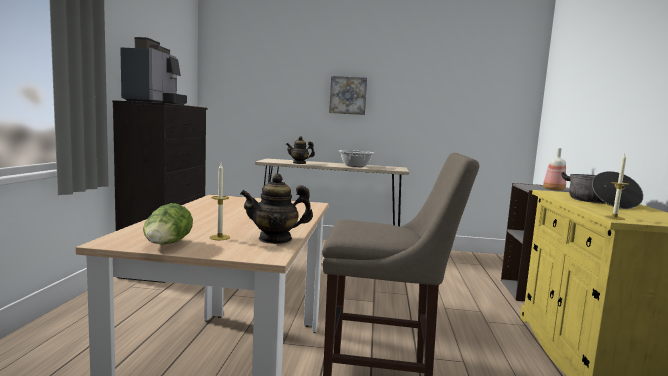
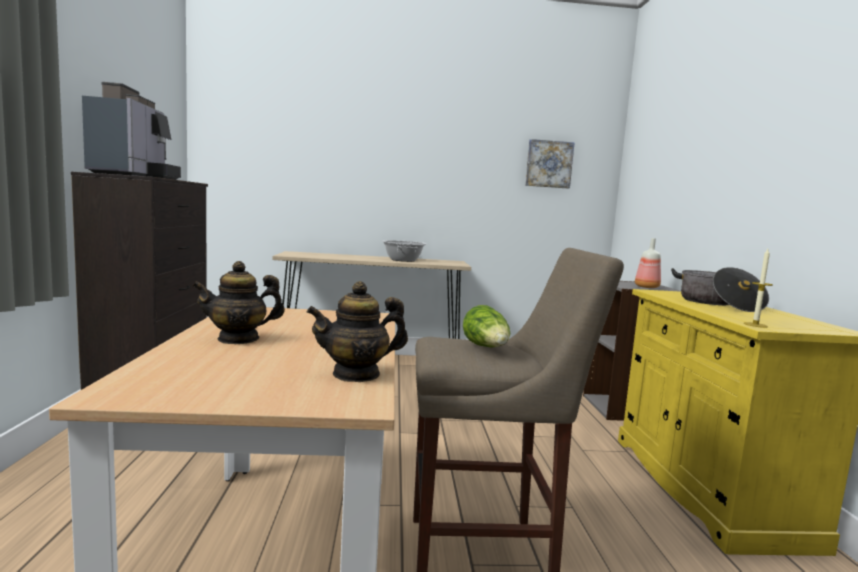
camera: 10 degrees left, 0 degrees up
lettuce [143,203,193,245] -> lettuce moved to [463,305,510,347]
candle [210,164,230,240] -> none
teapot [286,136,315,164] -> teapot moved to [192,261,285,344]
picture [329,76,367,115] -> picture moved to [525,139,575,188]

